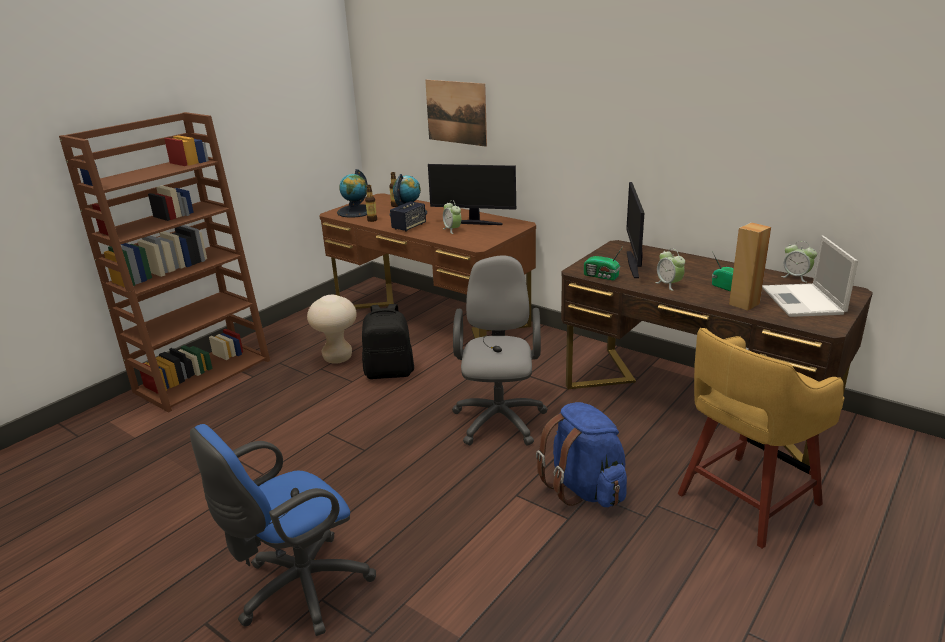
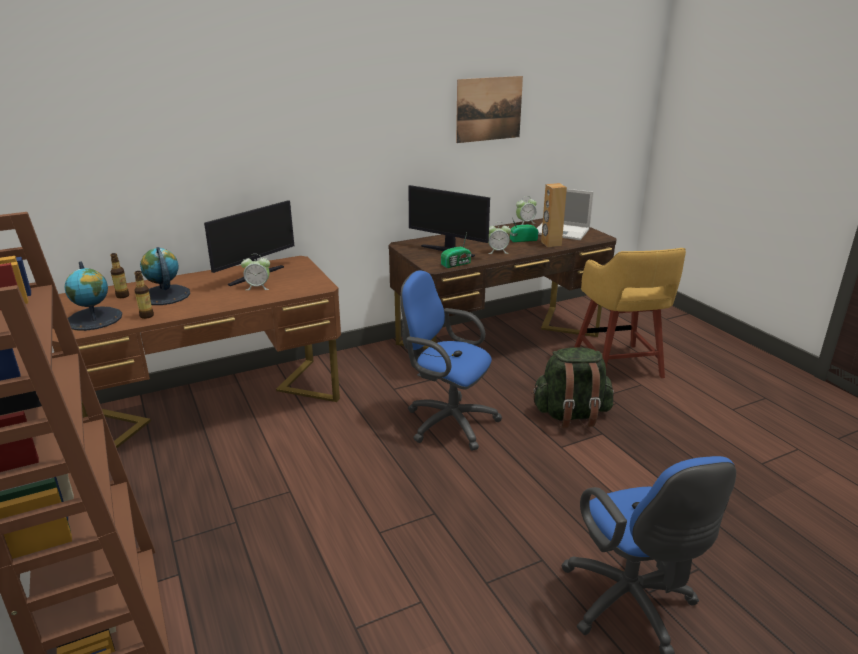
camera: 65 degrees left, 0 degrees up
beige stool [307,295,357,364] -> none
black backpack [362,304,414,379] -> none
speaker [390,201,426,232] -> none
picture [425,80,487,147] -> picture moved to [456,76,523,143]
grey office chair [452,255,548,446] -> blue office chair [401,270,502,451]
blue backpack [536,402,627,507] -> green backpack [532,347,614,428]

